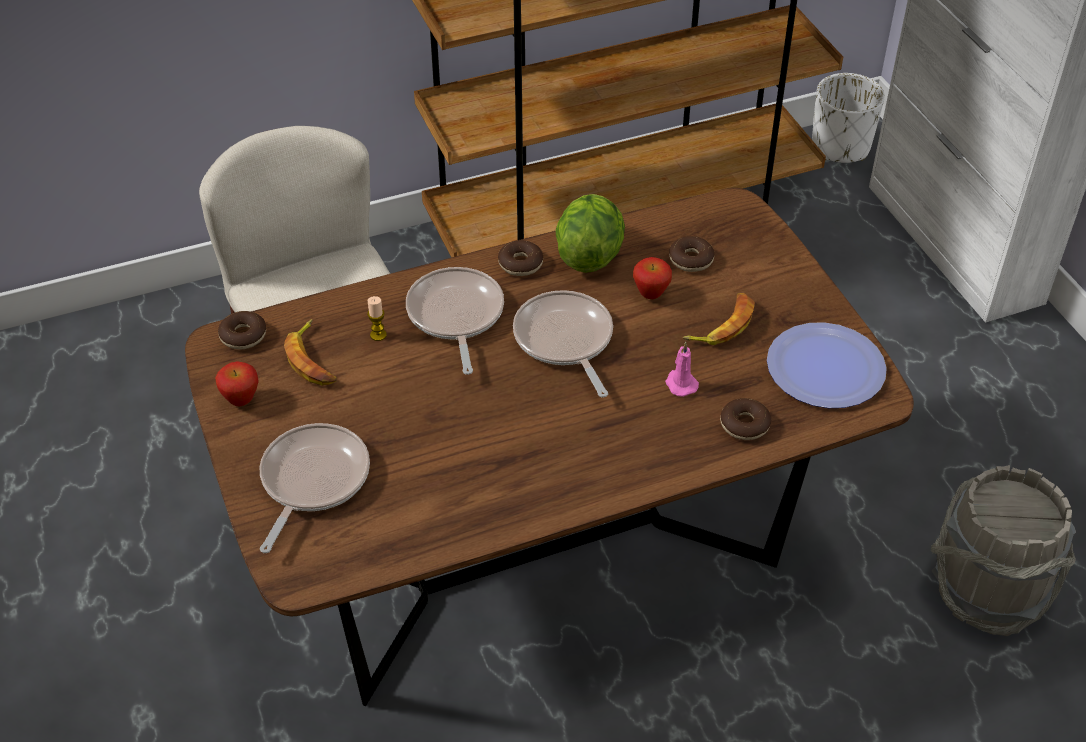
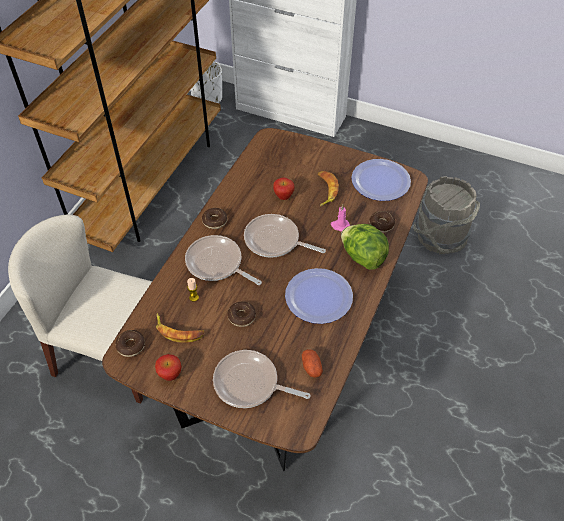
camera: 45 degrees left, 5 degrees up
frying pan [259,423,370,553] -> frying pan turned 45 degrees counterclockwise [213,350,310,408]
lettuce [555,194,625,273] -> lettuce moved to [341,224,389,270]
donut [669,236,714,272] -> donut moved to [228,301,256,327]
none -> plate [285,268,353,324]
none -> potato [302,349,323,378]

